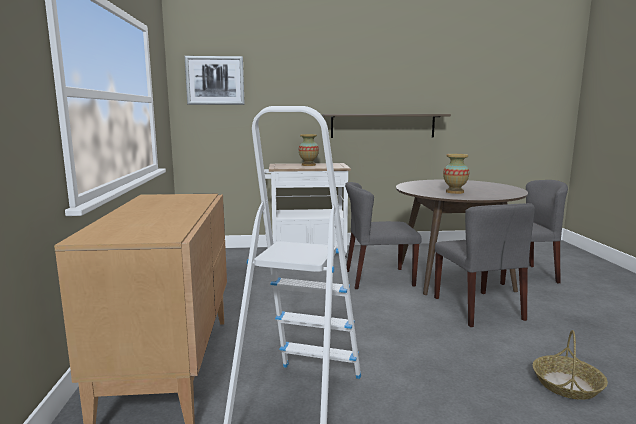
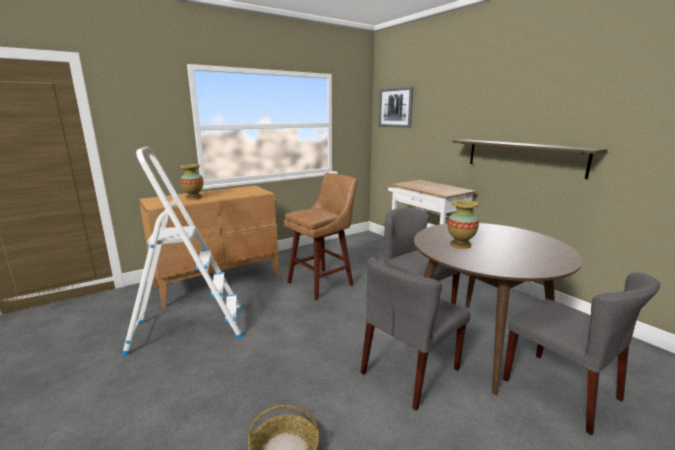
camera: 60 degrees right, 5 degrees up
vase [299,134,319,166] -> vase moved to [180,164,204,200]
none -> brown stool [284,173,357,301]

